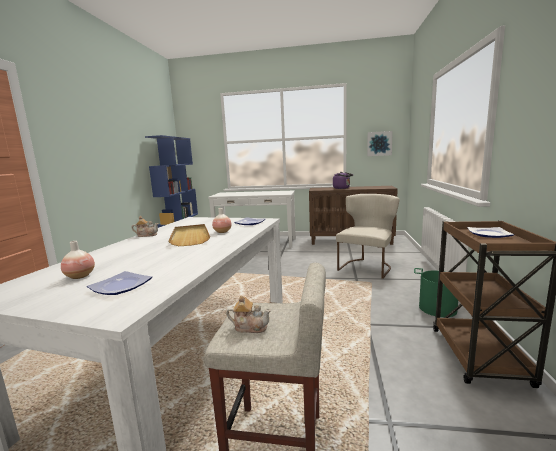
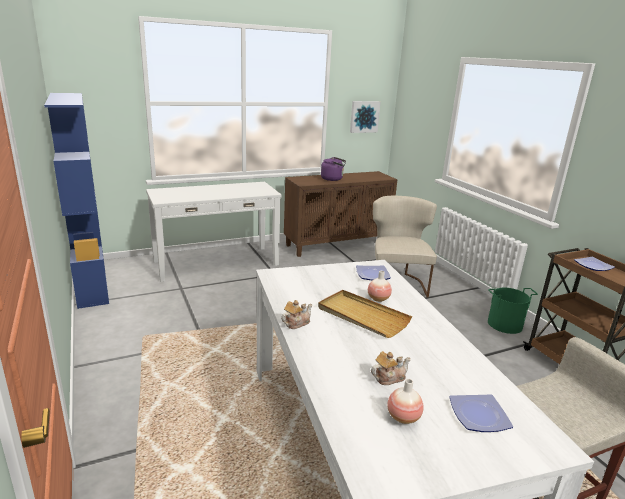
camera: 35 degrees left, 10 degrees up
teapot [226,295,271,333] -> teapot moved to [371,351,411,385]

